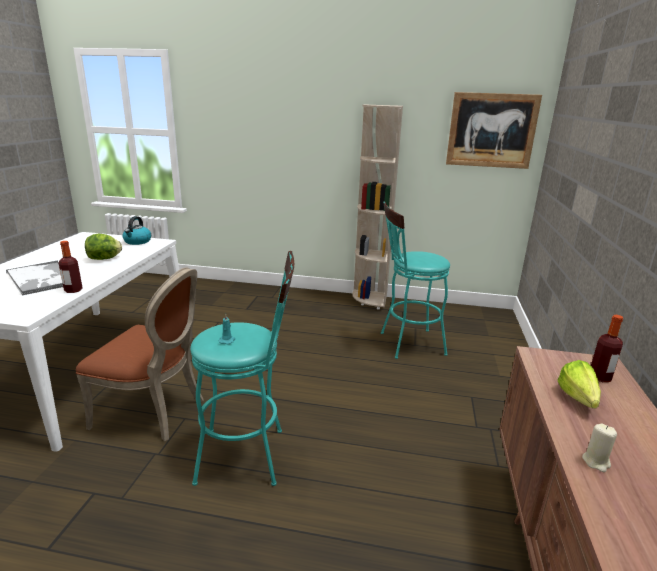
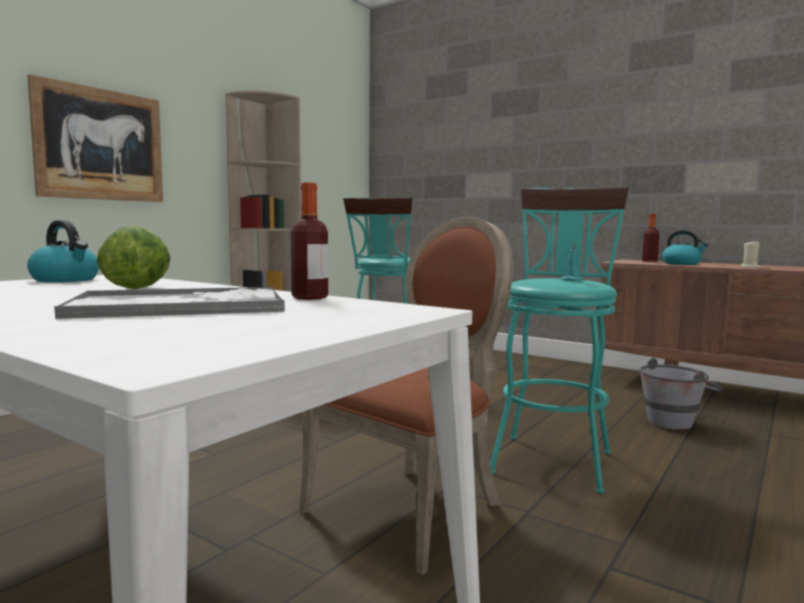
camera: 65 degrees left, 15 degrees down
picture [446,92,542,169] -> picture moved to [27,74,163,202]
lettuce [557,360,601,409] -> kettle [662,230,708,265]
none -> grey bucket [639,358,723,430]

